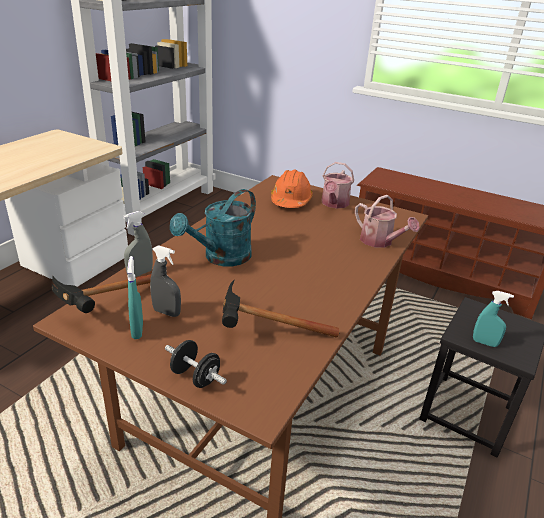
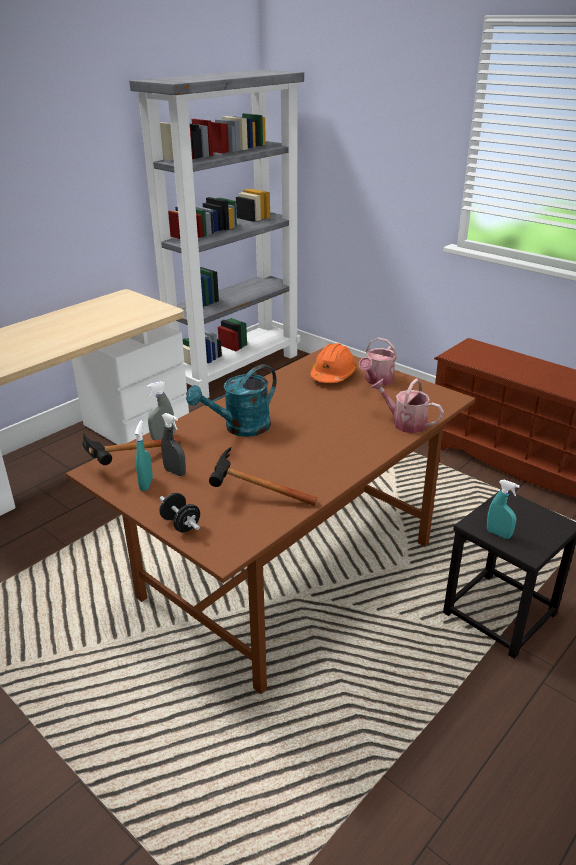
camera: 15 degrees right, 0 degrees up
watering can [355,195,420,248] -> watering can turned 150 degrees clockwise [371,379,444,433]

